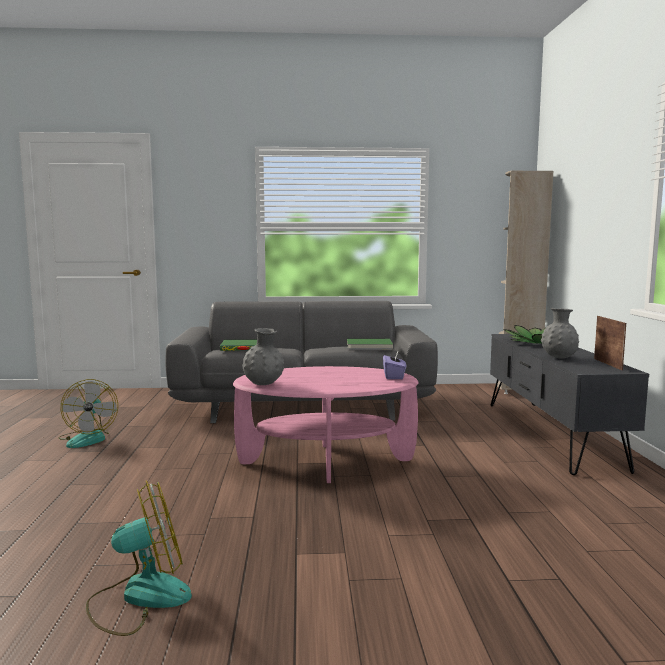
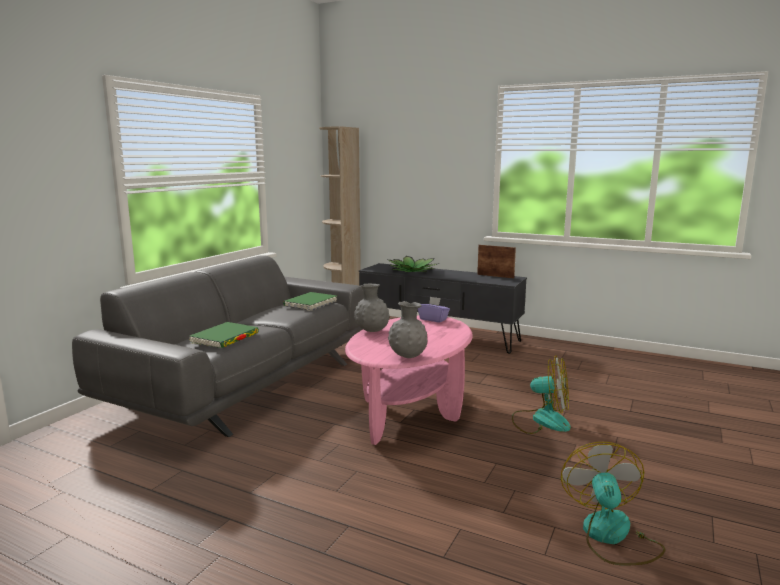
camera: 60 degrees left, 5 degrees up
fan [58,379,118,448] -> fan moved to [512,356,571,434]
grey vase [541,308,579,358] -> grey vase moved to [354,283,390,332]

